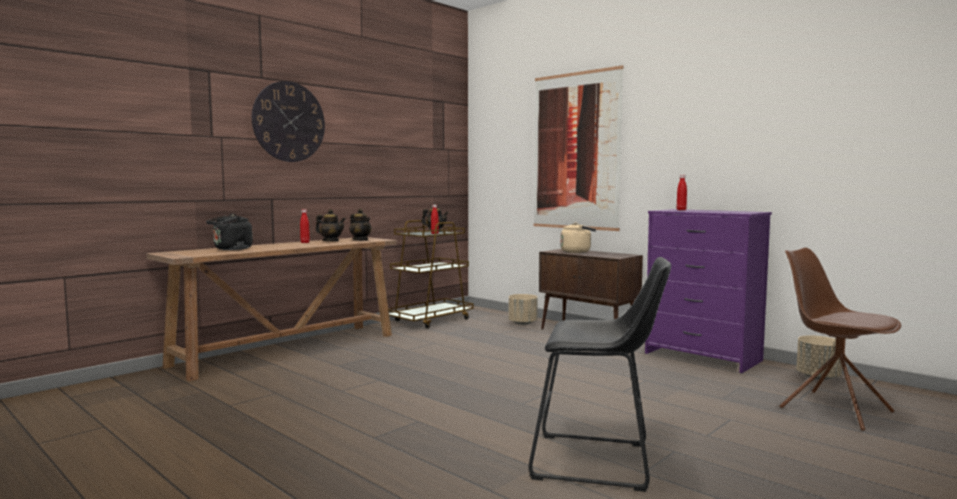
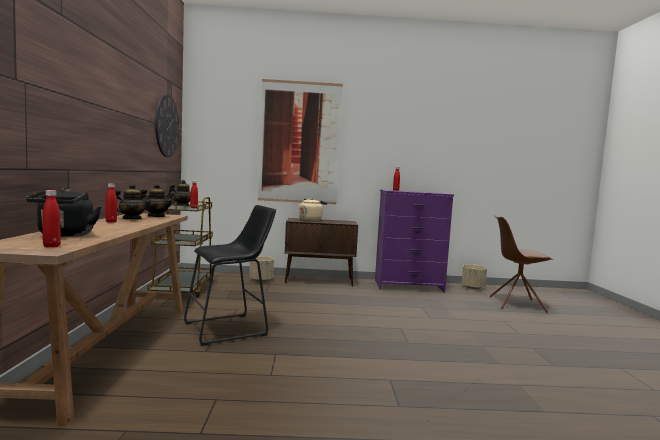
camera: 45 degrees left, 0 degrees up
wall clock [252,81,325,162] -> wall clock moved to [155,94,179,158]
black stool [529,257,671,492] -> black stool moved to [184,205,276,346]
none -> red bottle [42,190,61,247]

